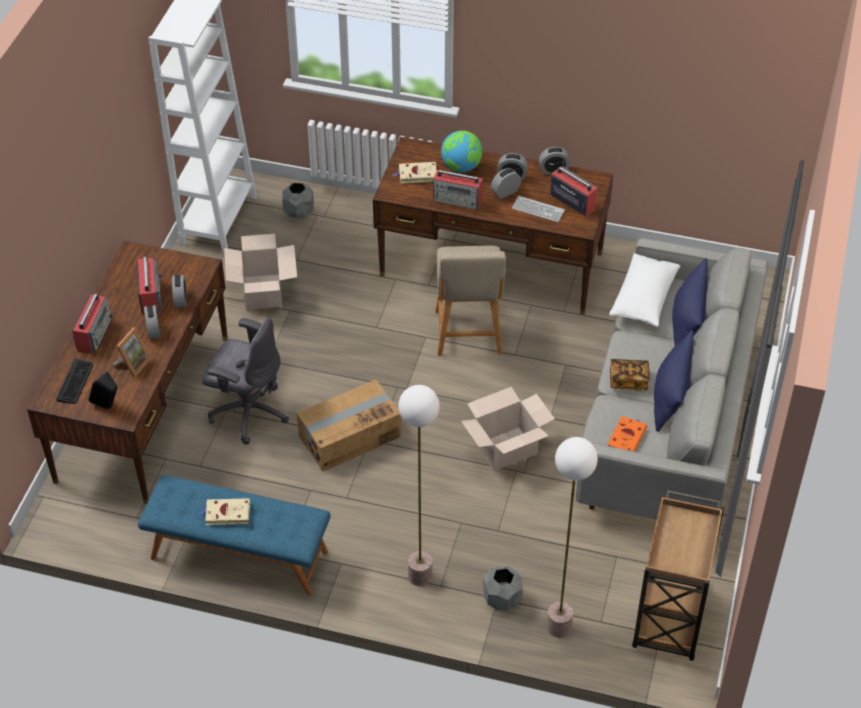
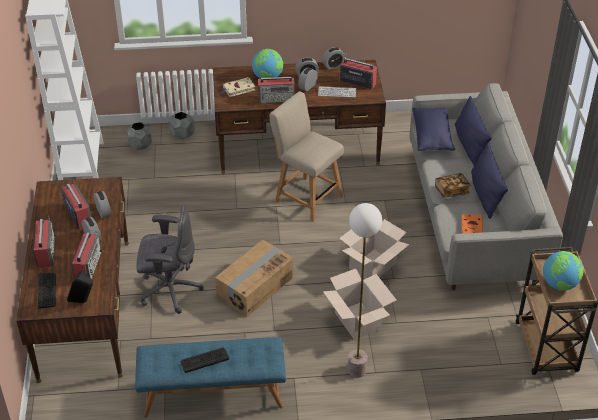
camera: 20 degrees left, 5 degrees down
picture frame [113,328,151,377] -> radio [71,231,102,279]
beige book [198,498,251,525] -> keyboard [181,348,229,373]
cardboard box [224,234,297,310] -> cardboard box moved to [323,269,396,340]
beige chair [435,246,506,356] -> beige chair turned 150 degrees clockwise [269,91,344,222]
grey planter [483,566,523,610] -> grey planter moved to [169,112,195,139]
floor lamp [547,437,598,638] -> none
white pillow [609,253,681,327] -> blue pillow [412,108,455,151]
none -> globe [543,251,583,291]

